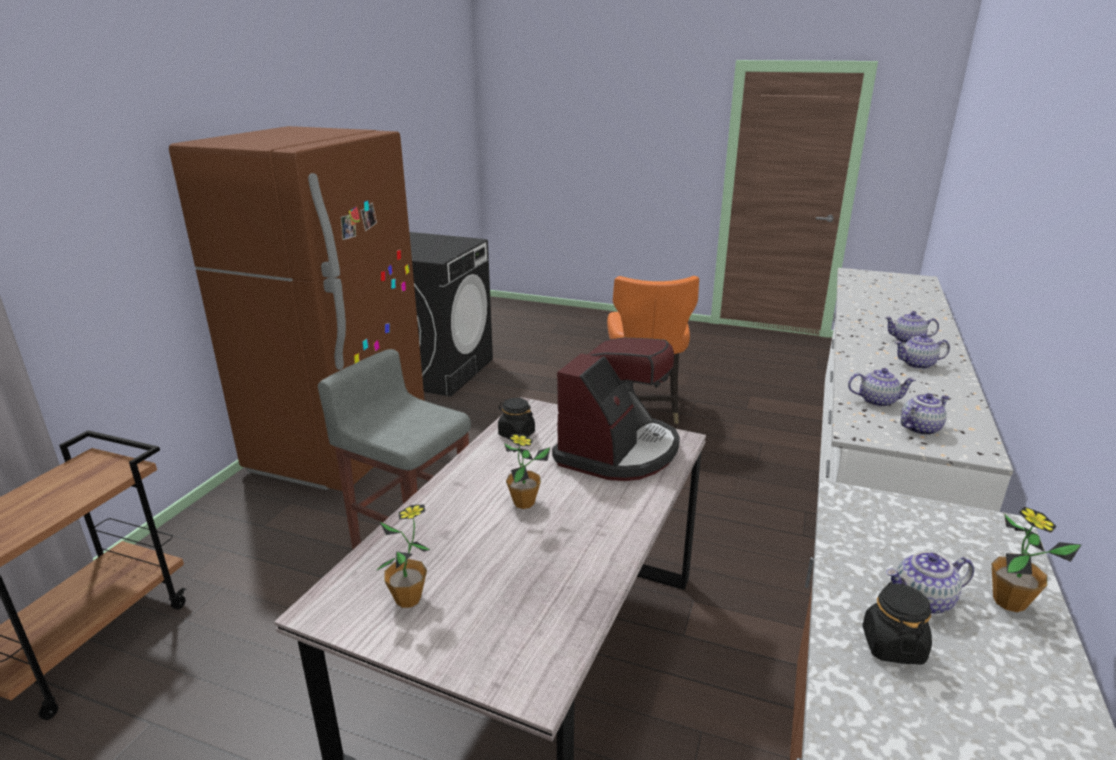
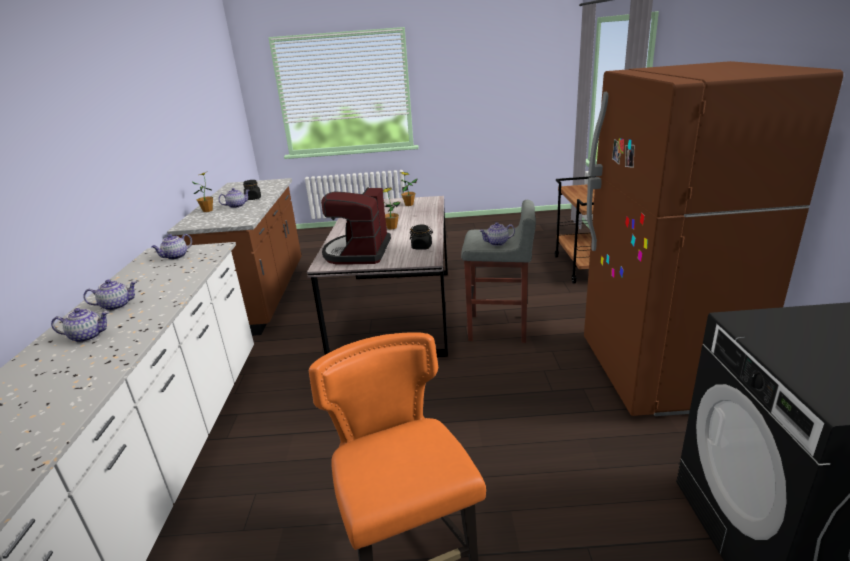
camera: 160 degrees right, 0 degrees up
teapot [848,368,916,407] -> teapot moved to [479,222,515,246]

